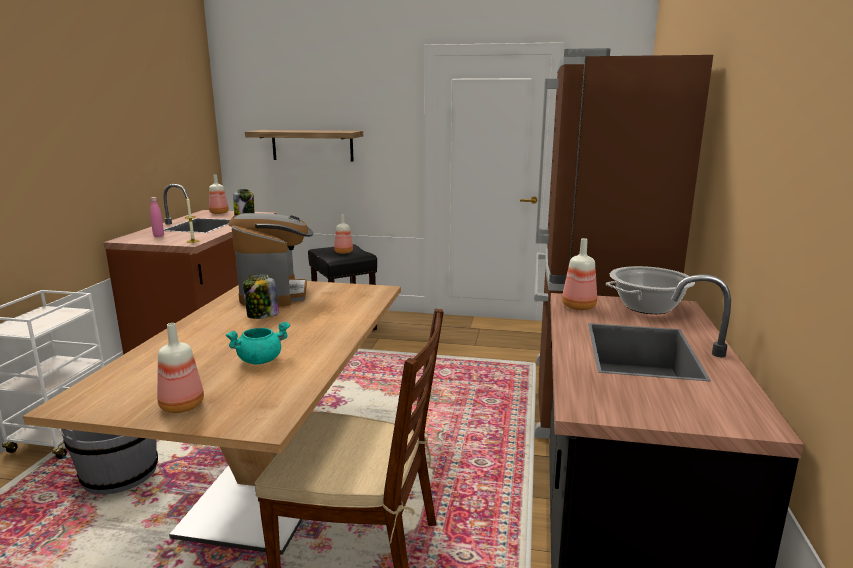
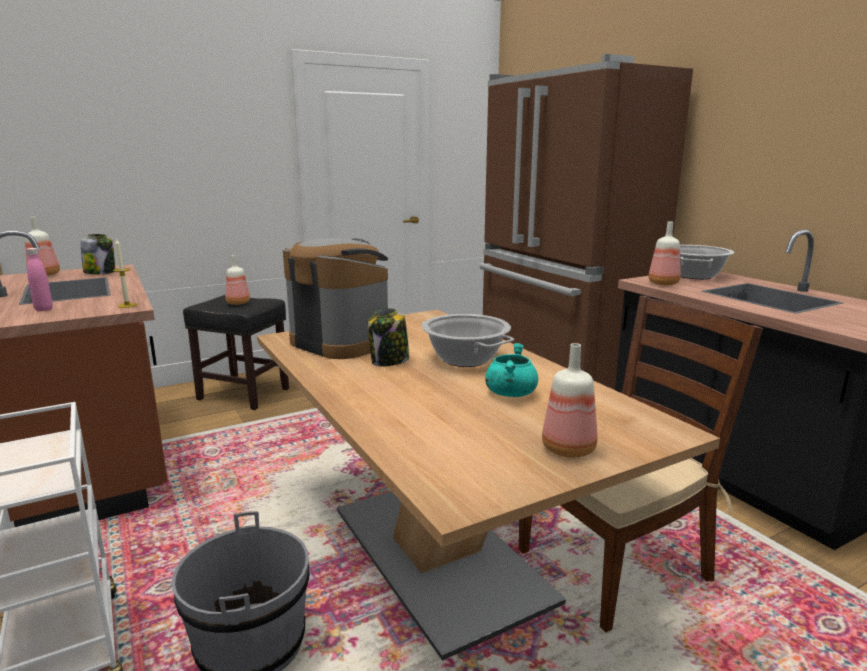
camera: 40 degrees left, 0 degrees up
shelf [245,130,363,161] -> none
none -> cooking pot [422,314,514,367]

